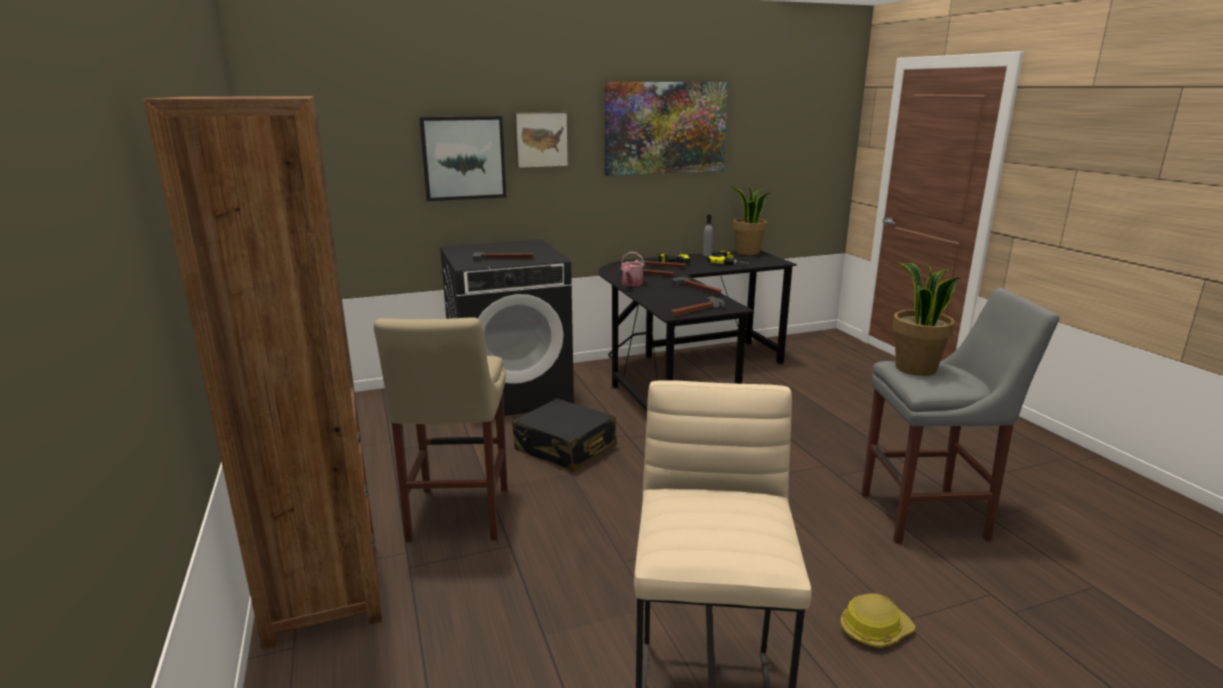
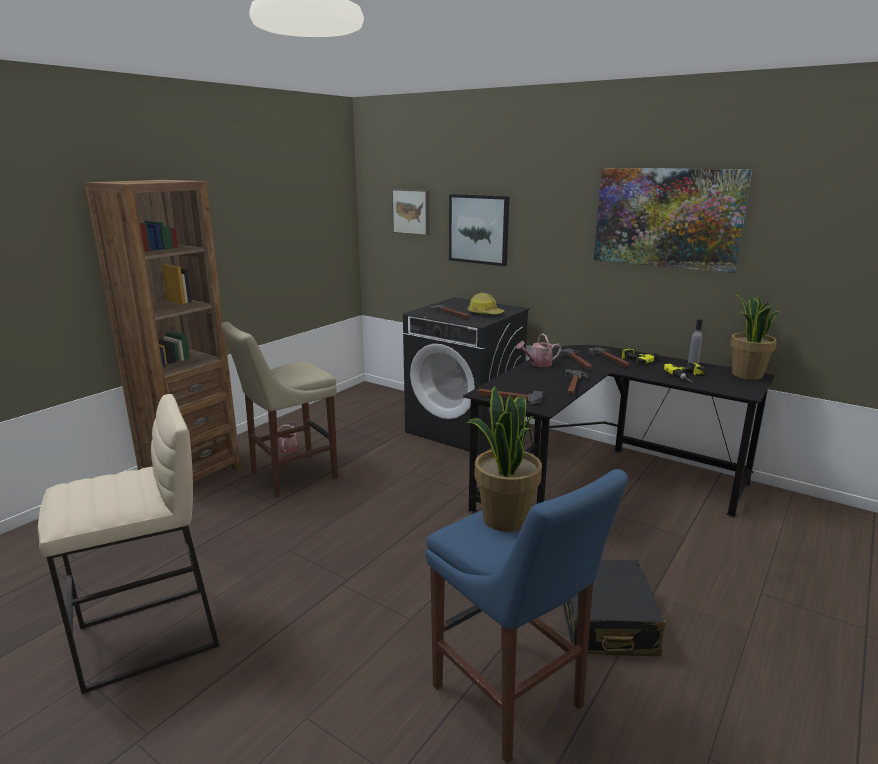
camera: 55 degrees right, 0 degrees up
black suitcase [512,398,617,471] -> black suitcase moved to [563,560,665,656]
picture [514,112,569,169] -> picture moved to [392,189,430,235]
hard hat [840,593,915,648] -> hard hat moved to [468,293,505,314]
grey stool [861,288,1059,544] -> blue stool [425,469,628,764]
none -> watering can [278,421,298,454]

